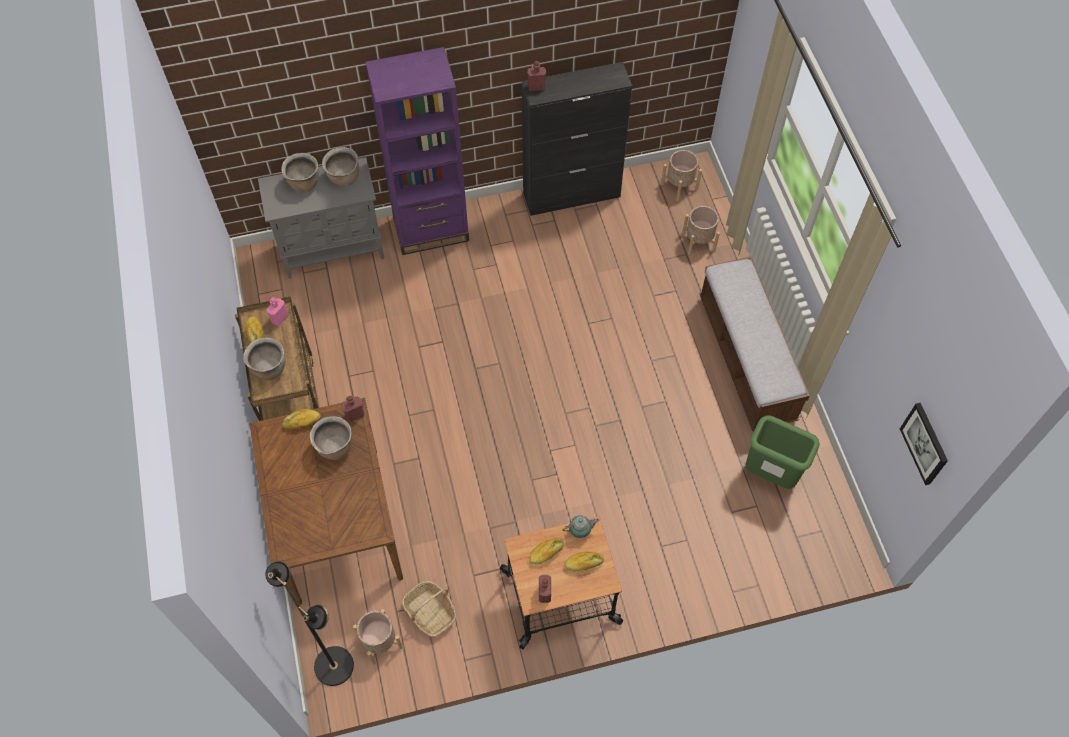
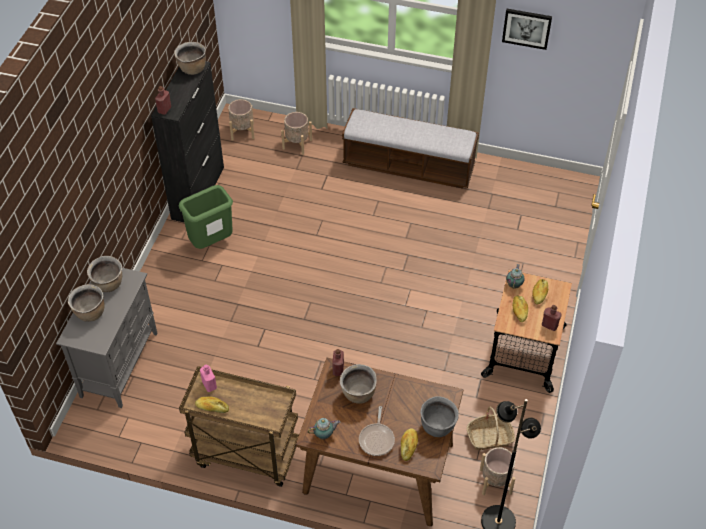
camera: 60 degrees left, 10 degrees down
brown cooking pot [243,338,286,380] -> brown cooking pot moved to [174,42,206,75]
bread [282,409,321,429] -> bread moved to [401,428,418,461]
purple bookcase [366,47,469,255] -> none
green trash can [746,416,820,489] -> green trash can moved to [179,185,233,249]
picture [900,403,948,485] -> picture moved to [502,9,552,50]
none -> teapot [308,418,340,440]
none -> frying pan [359,406,395,456]
none -> grey cooking pot [420,396,459,437]

